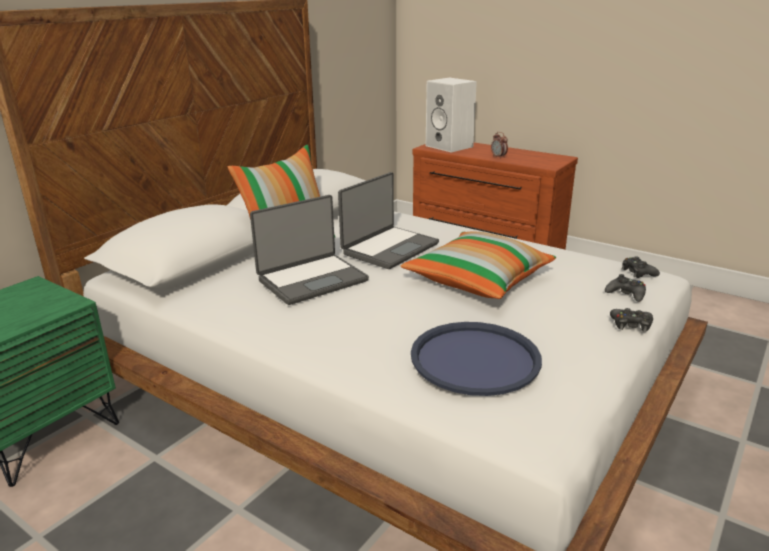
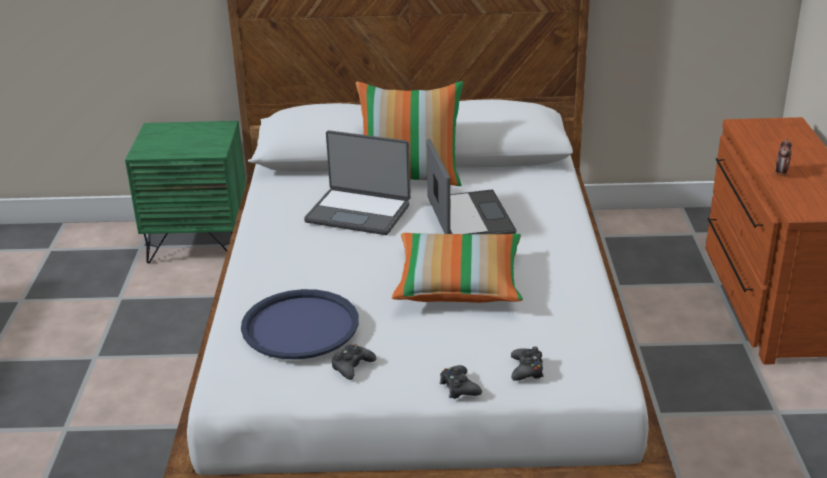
camera: 55 degrees right, 5 degrees up
laptop [338,172,439,269] -> laptop turned 105 degrees counterclockwise [426,139,517,234]
white speaker [426,78,477,152] -> none
black game controller [622,256,660,278] -> black game controller moved to [332,344,376,380]

